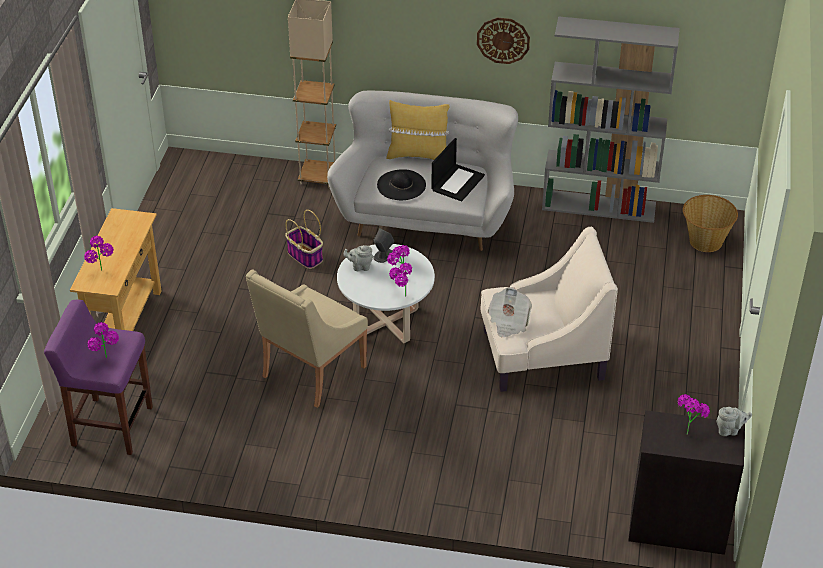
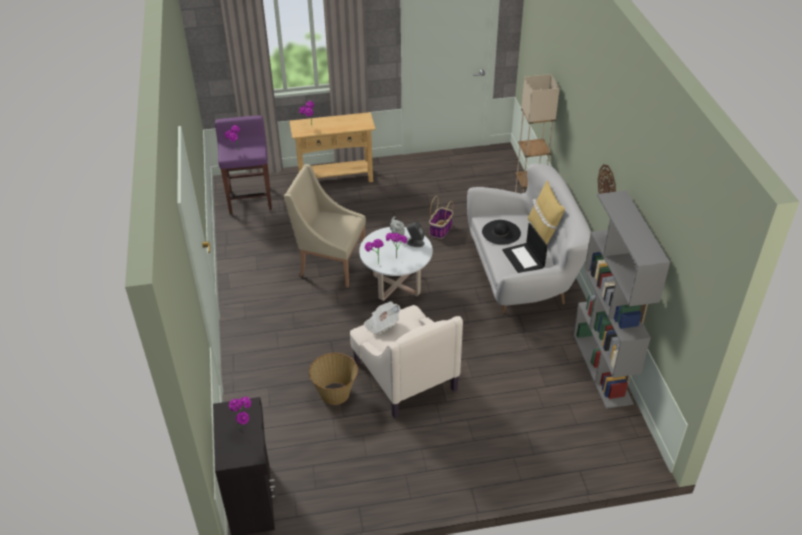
camera: 70 degrees right, 0 degrees up
laptop [431,138,485,202] -> laptop turned 60 degrees clockwise [502,223,548,273]
basket [683,195,738,252] -> basket moved to [309,353,358,405]
grey teapot [717,407,752,436] -> none

